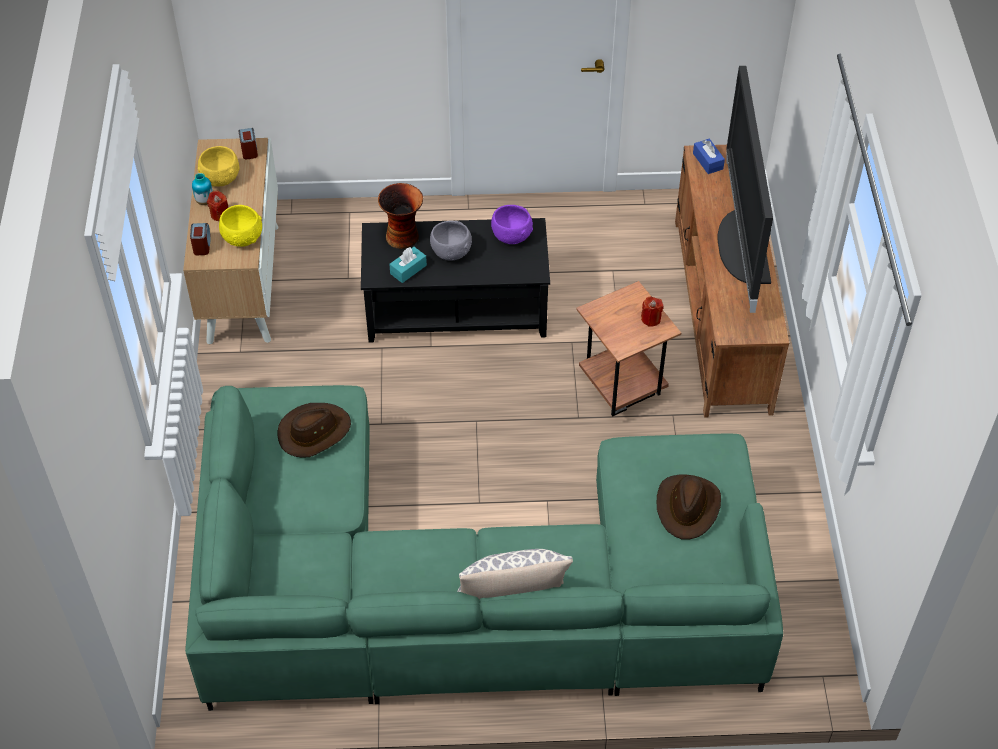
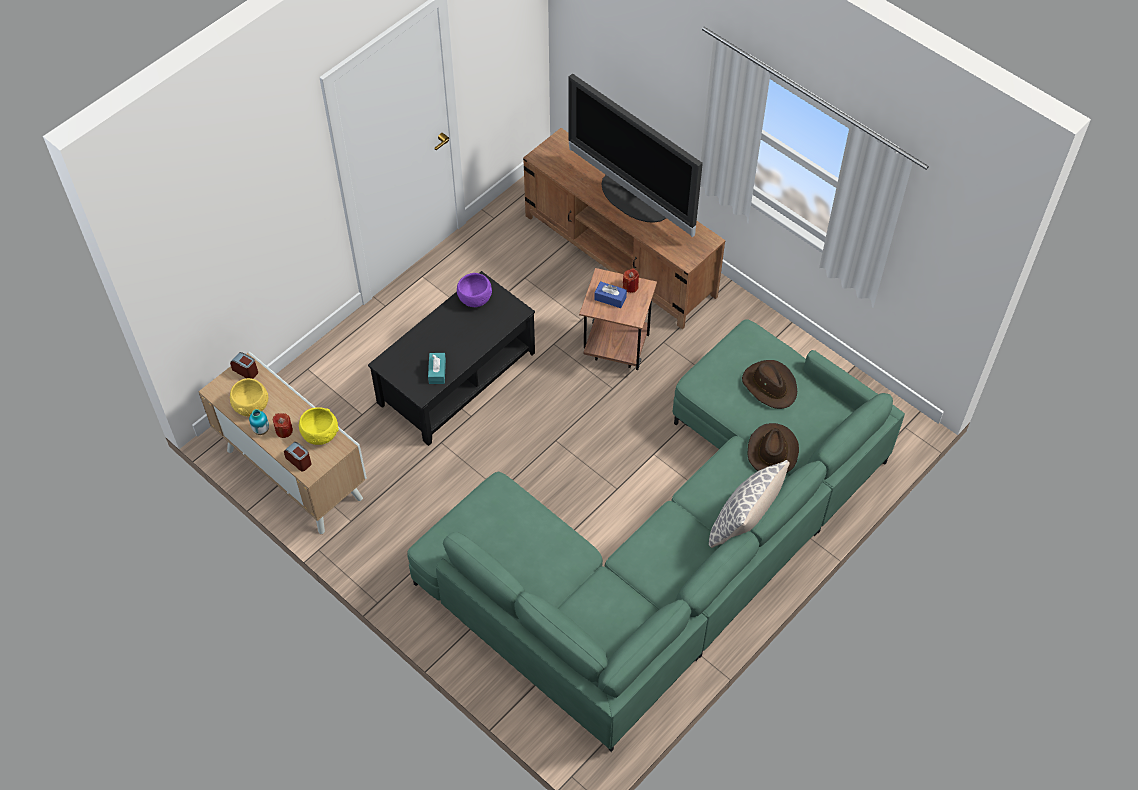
camera: 45 degrees left, 5 degrees up
brown hat [278,403,351,458] -> brown hat moved to [748,423,799,472]
vase [378,183,423,249] -> none
grey bowl [430,221,472,260] -> none
blue tissue box [693,139,725,174] -> blue tissue box moved to [594,281,627,308]

